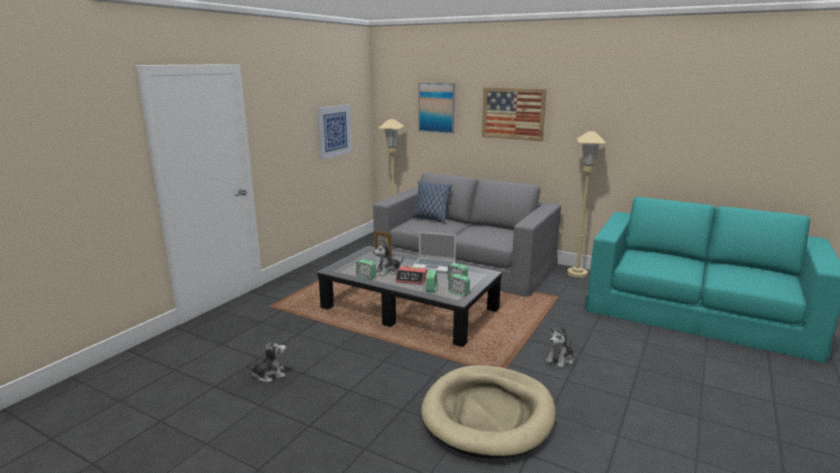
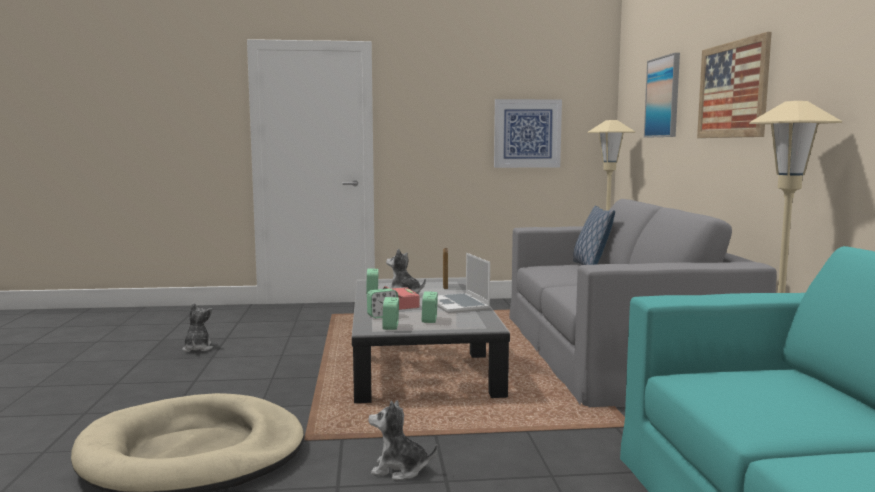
camera: 55 degrees right, 10 degrees down
plush toy [246,337,286,382] -> plush toy turned 135 degrees counterclockwise [182,303,213,352]

